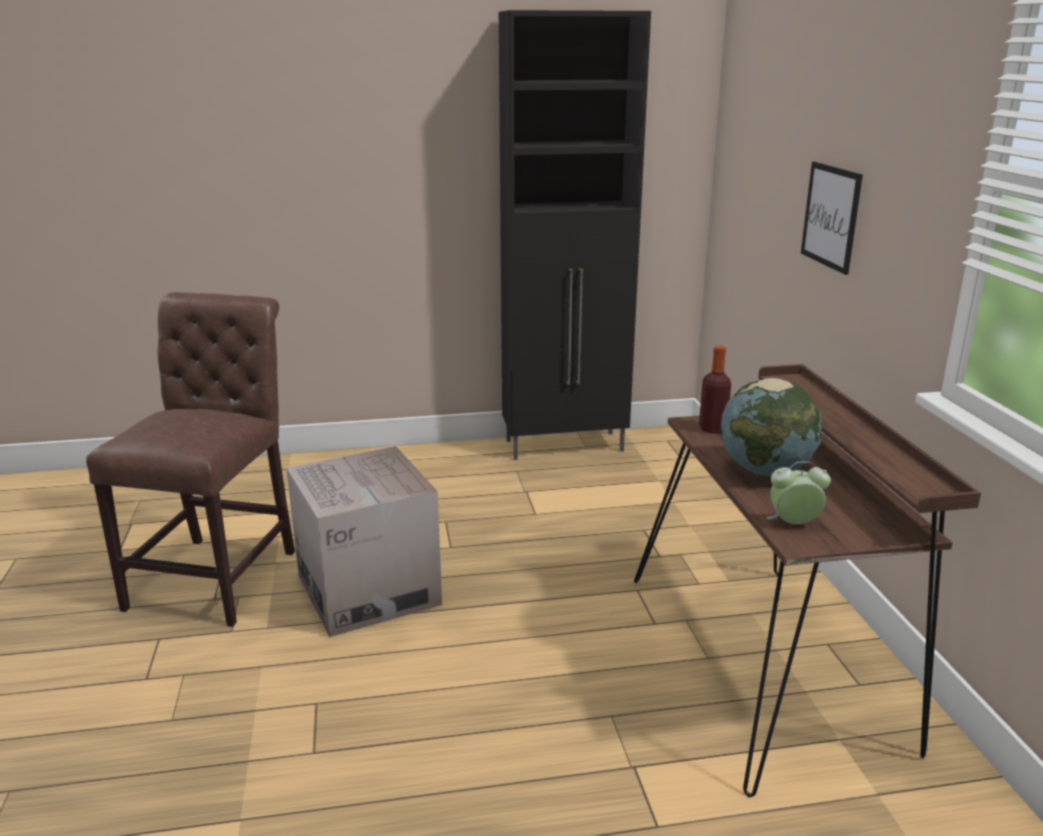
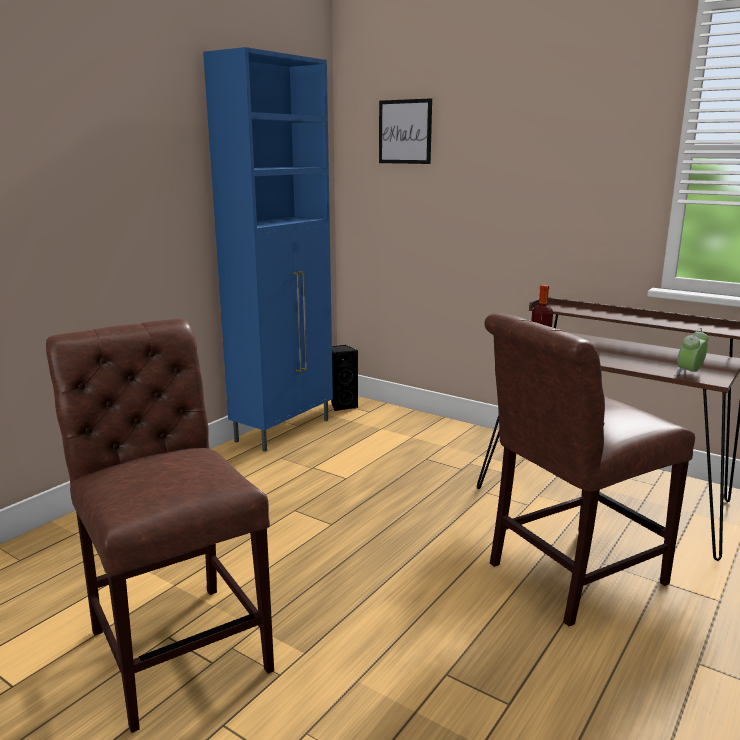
camera: 45 degrees left, 5 degrees down
cardboard box [286,446,442,637] -> none
black cabinet [499,10,651,460] -> blue cabinet [203,47,333,452]
globe [721,378,822,477] -> none
picture [801,162,863,275] -> picture moved to [379,98,432,164]
none -> black speaker [331,345,358,411]
none -> brown chair [484,313,695,626]

